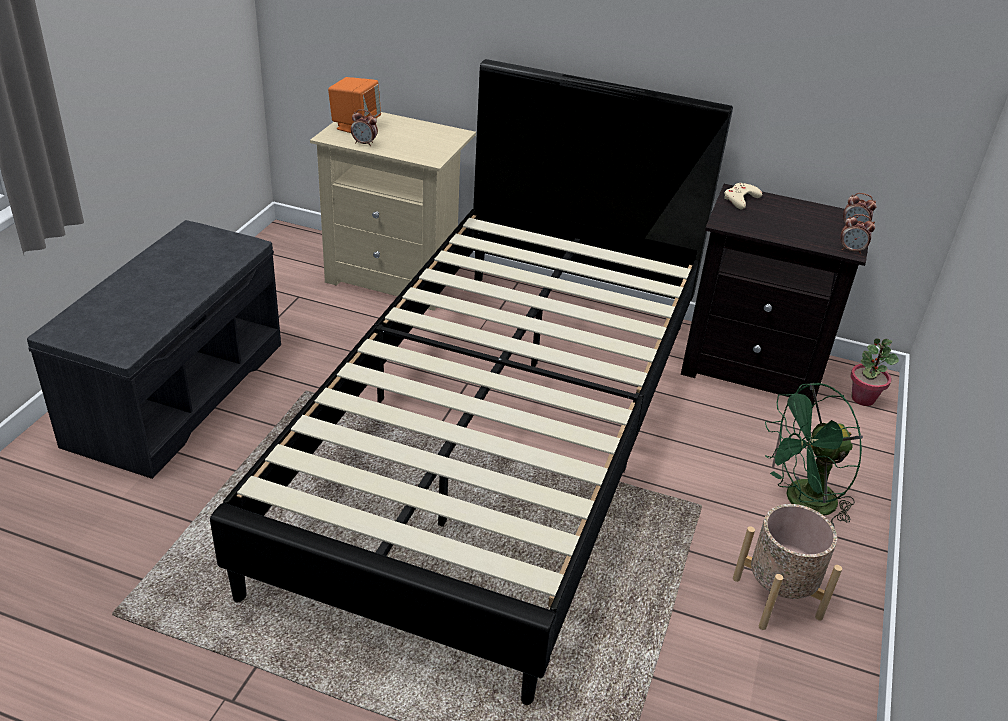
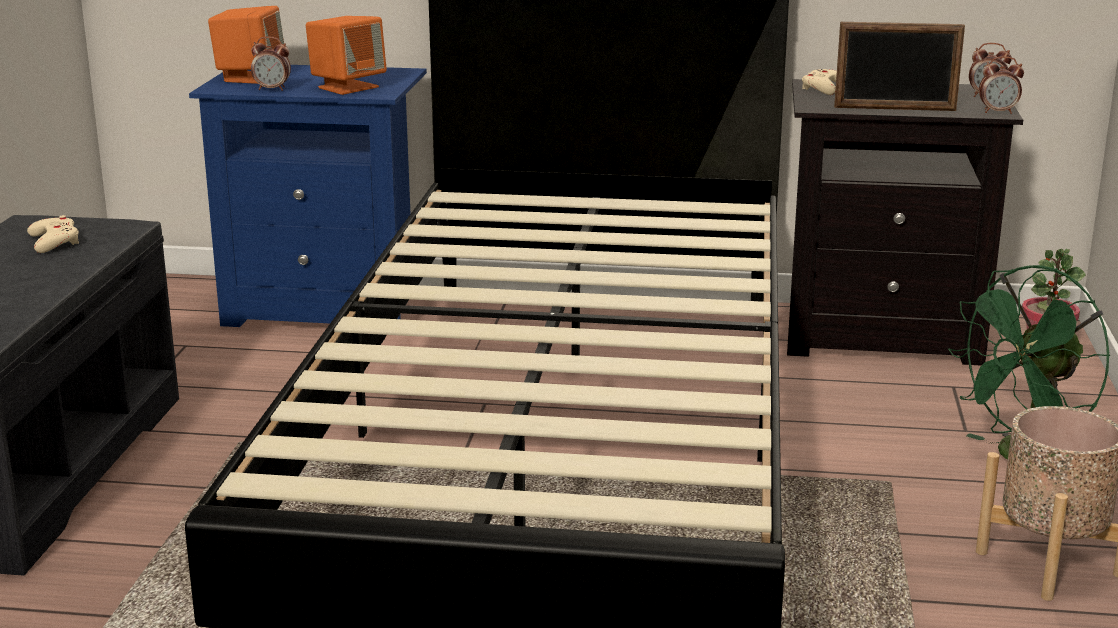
camera: 10 degrees left, 15 degrees down
beige nightstand [310,112,476,311] -> blue nightstand [189,65,427,327]
none -> beige game controller [27,215,79,253]
none -> orange speaker [306,16,387,95]
none -> picture frame [834,22,965,111]

